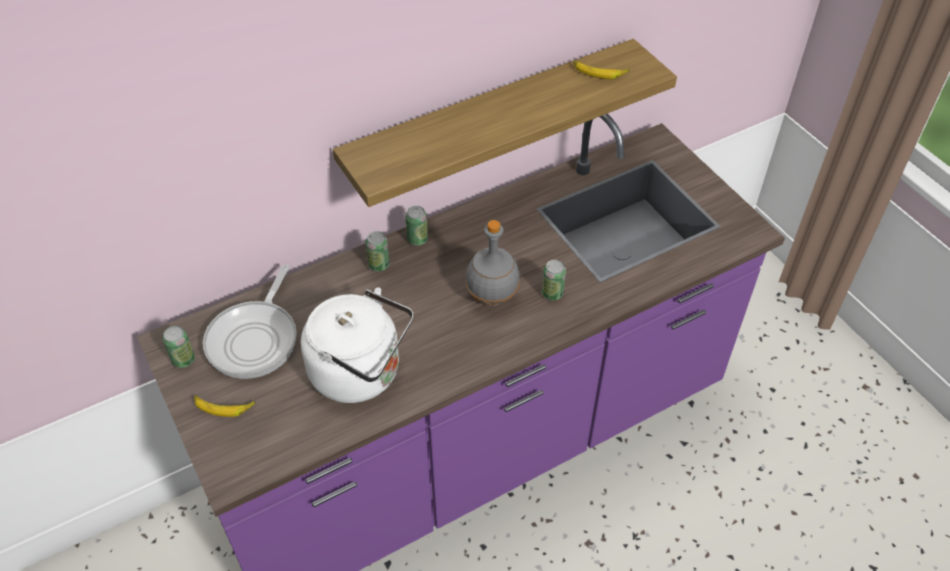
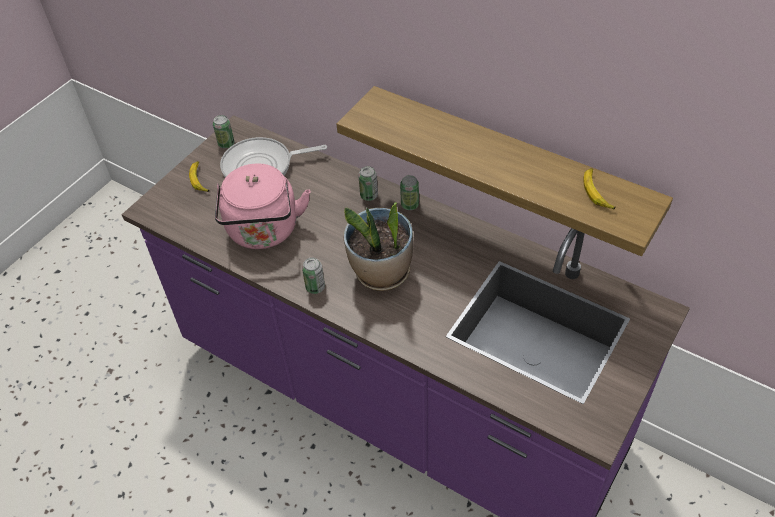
camera: 65 degrees right, 0 degrees up
white kettle [301,287,413,403] -> pink kettle [215,163,310,249]
grey bottle [466,220,520,306] -> potted plant [343,202,413,291]
can [542,260,566,301] -> can moved to [302,258,325,294]

